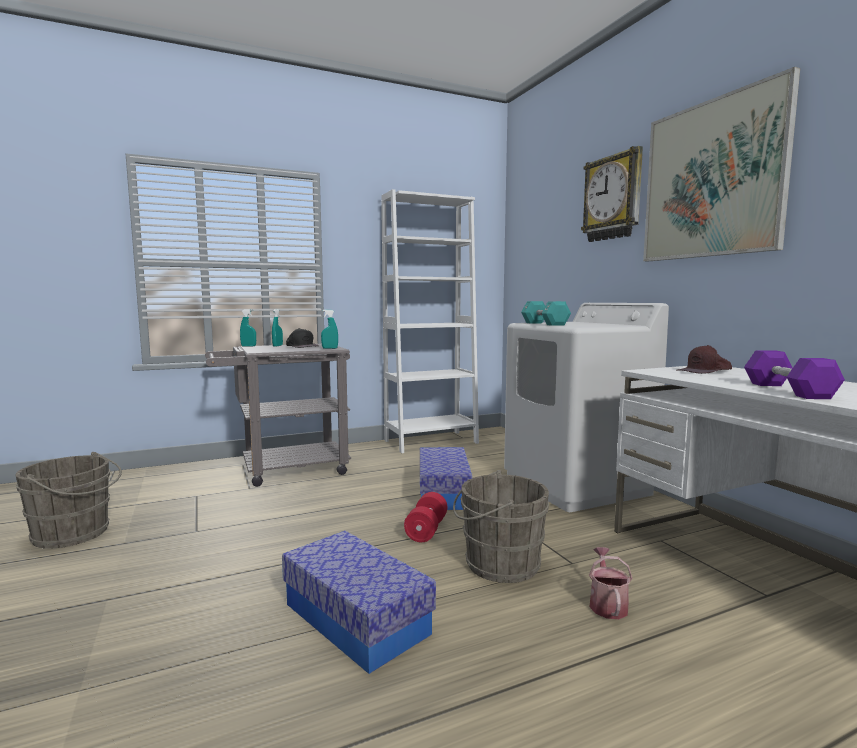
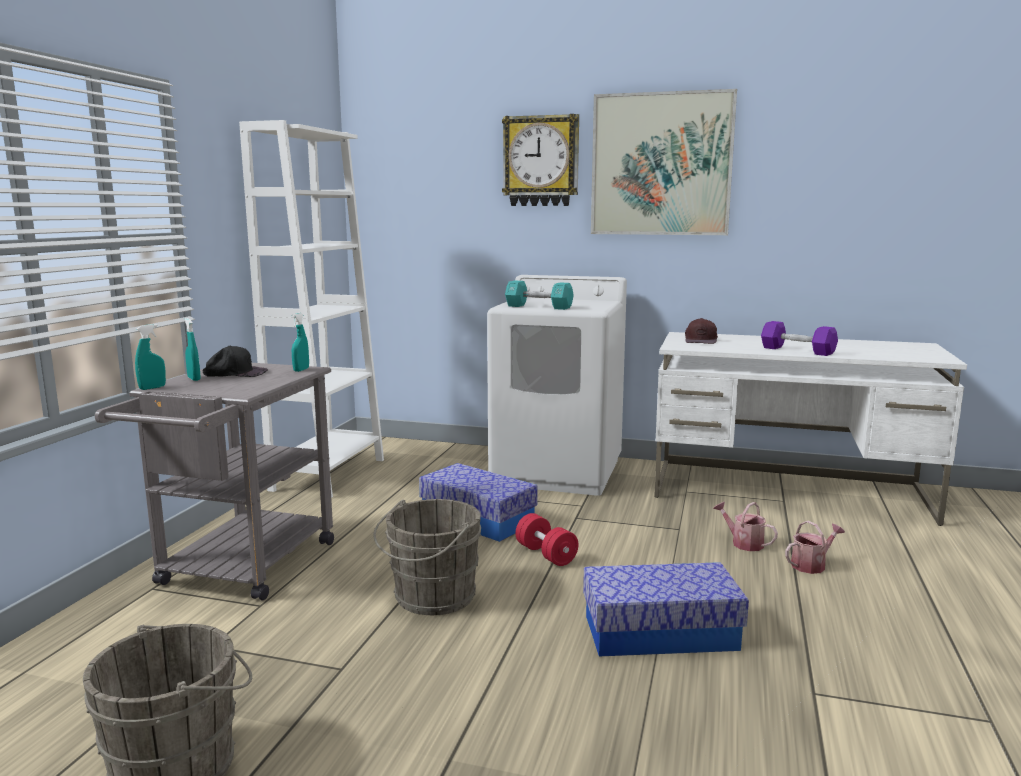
camera: 50 degrees left, 5 degrees up
grey bucket [453,470,549,583] -> grey bucket moved to [373,499,481,615]
none -> watering can [785,520,845,574]

